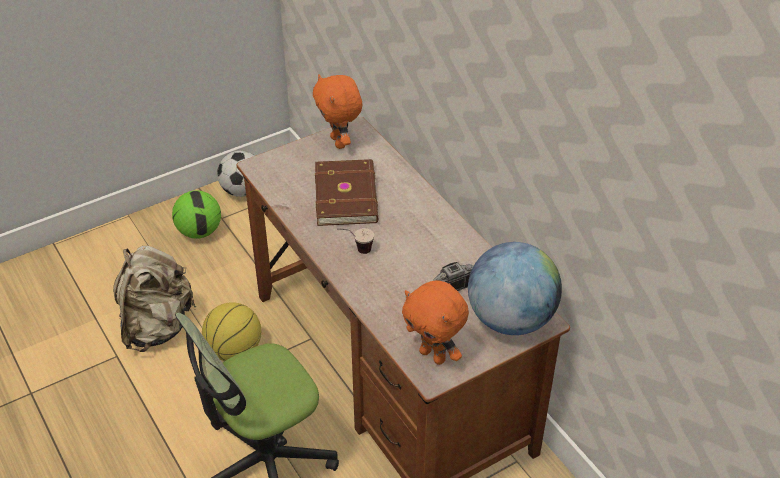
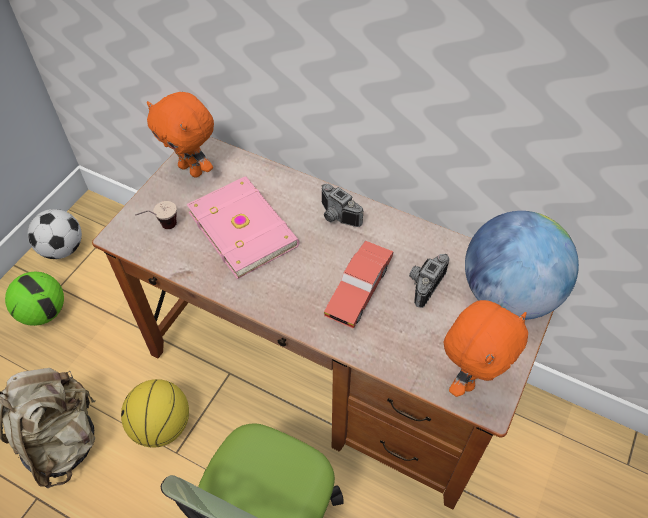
camera: 30 degrees left, 10 degrees up
brown book [315,159,378,226] -> pink book [186,176,300,279]
cup [337,228,374,254] -> cup moved to [135,201,177,229]
orange plush toy [402,280,469,365] -> orange plush toy turned 60 degrees counterclockwise [444,300,528,397]
none -> camera [322,184,364,227]
none -> red toy car [324,241,394,328]

